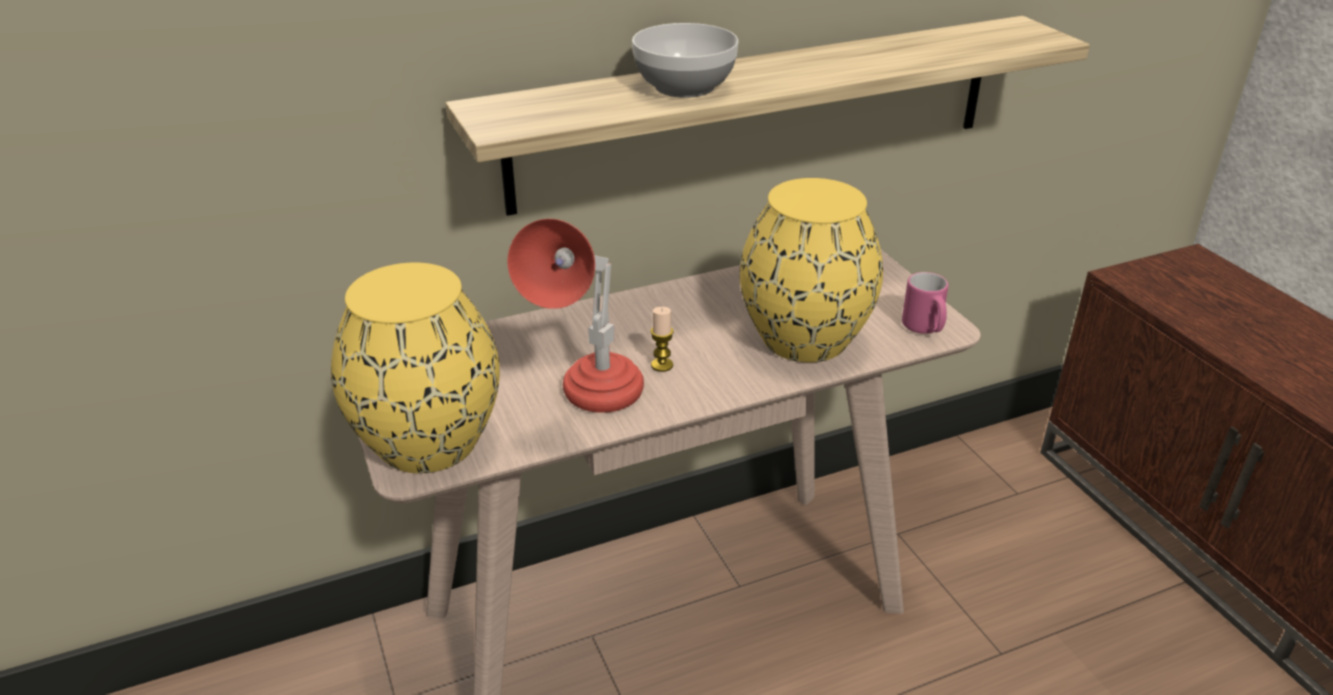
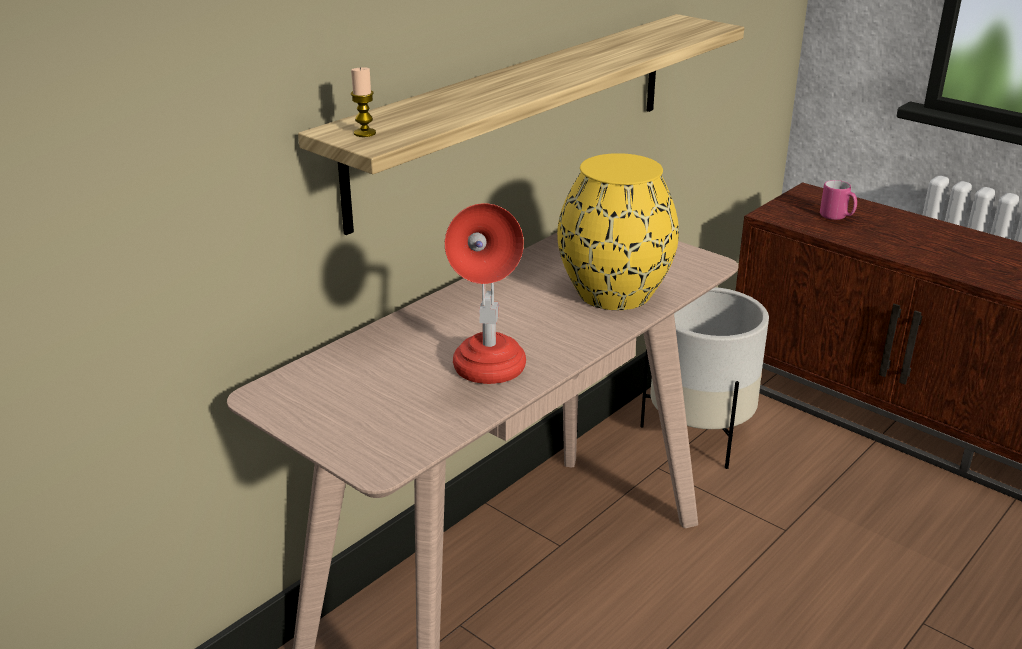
camera: 25 degrees left, 5 degrees down
yellow vase [331,263,500,473] -> none
bowl [632,23,738,98] -> none
candle [651,307,674,372] -> candle moved to [351,67,376,137]
pink mug [902,272,948,334] -> pink mug moved to [820,180,857,220]
none -> white planter [640,287,769,469]

